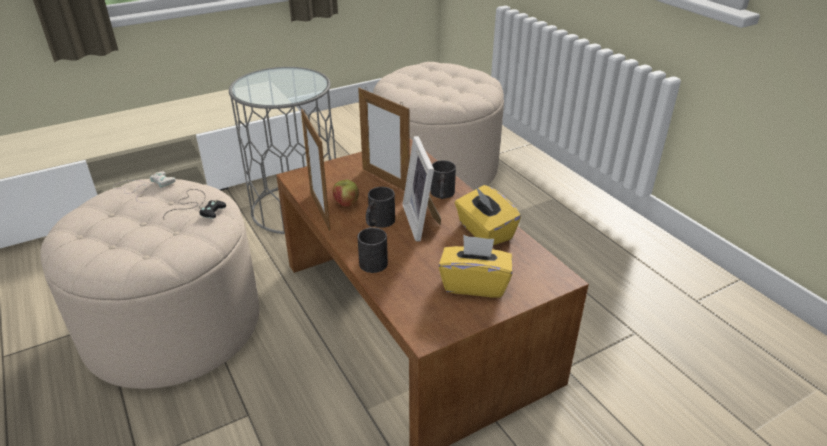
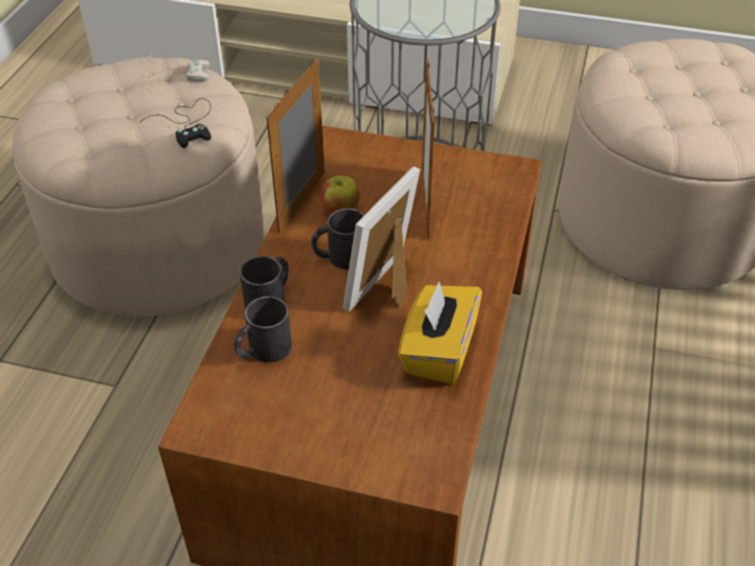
camera: 45 degrees right, 10 degrees up
black mug [430,160,456,199] -> black mug moved to [234,296,292,363]
yellow tissue box [439,235,512,298] -> none

